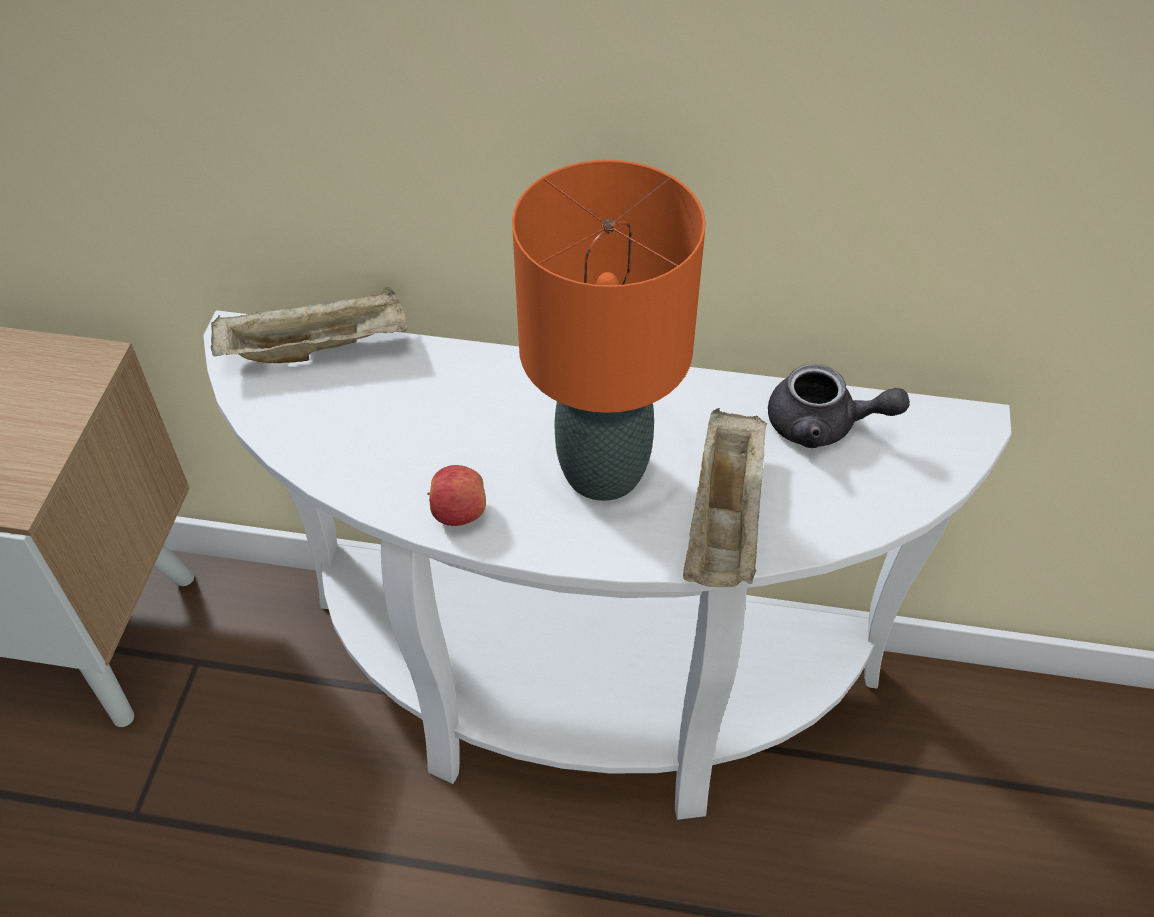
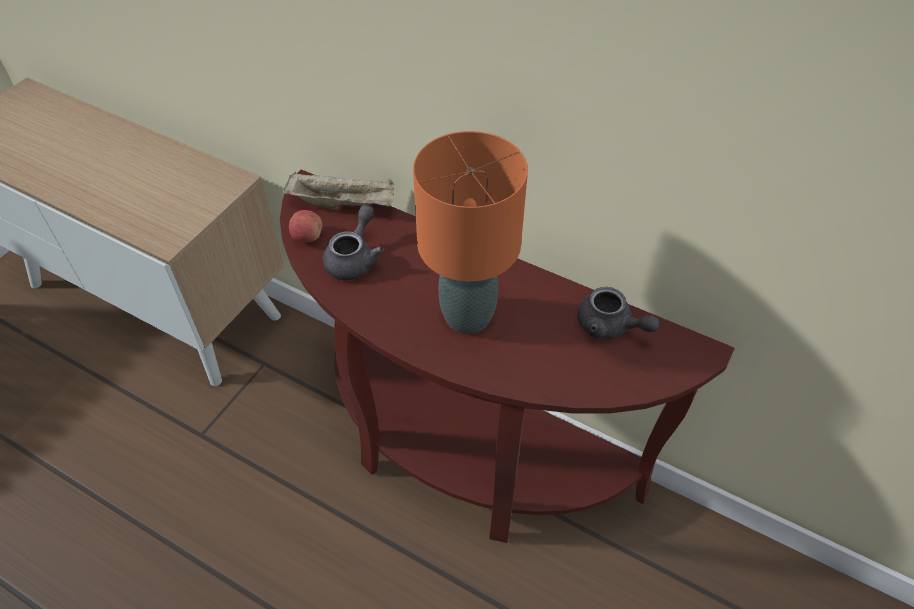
camera: 20 degrees right, 0 degrees up
white console table [203,310,1012,820] -> brown console table [280,169,735,543]
apple [427,465,486,526] -> apple moved to [289,210,322,242]
beige tray [683,408,767,587] -> none
none -> grey teapot [323,205,384,280]

